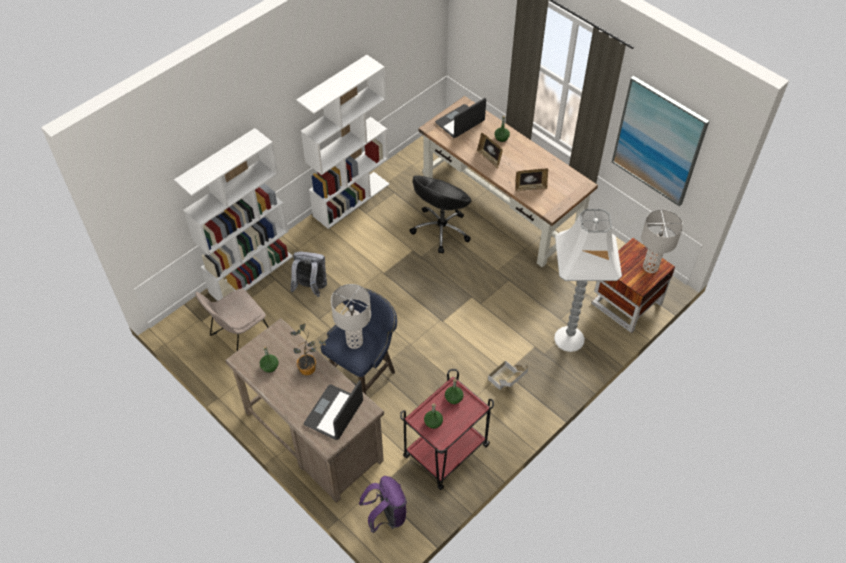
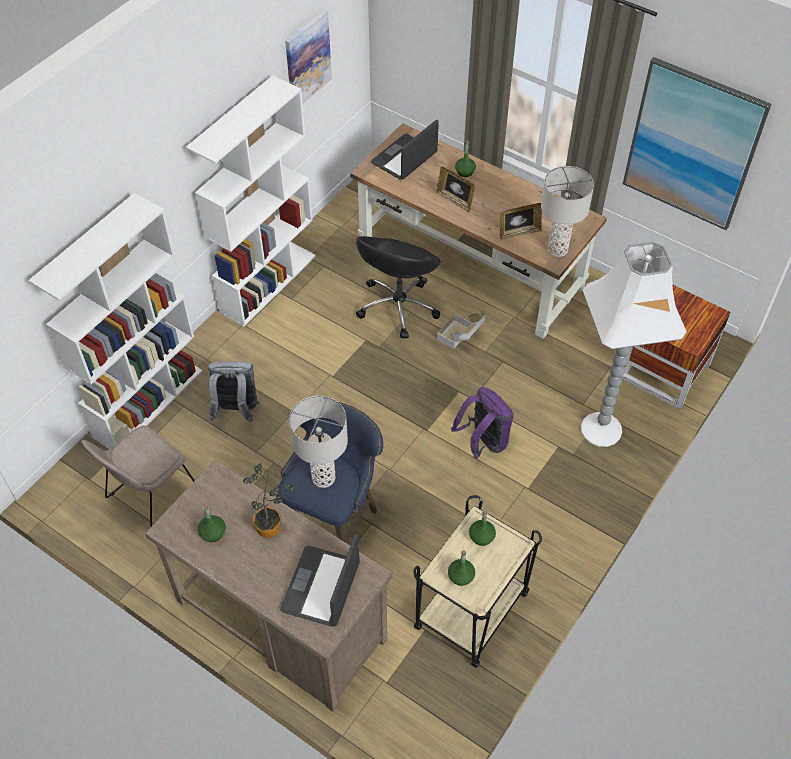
camera: 10 degrees left, 0 degrees up
purple backpack [359,476,407,533] -> purple backpack moved to [451,387,514,459]
red cart [400,369,494,490] -> beige cart [413,495,542,668]
cardboard box [488,361,528,390] -> cardboard box moved to [437,311,486,349]
white table lamp [641,209,683,273] -> white table lamp moved to [541,166,594,257]
none -> picture [285,10,332,104]

